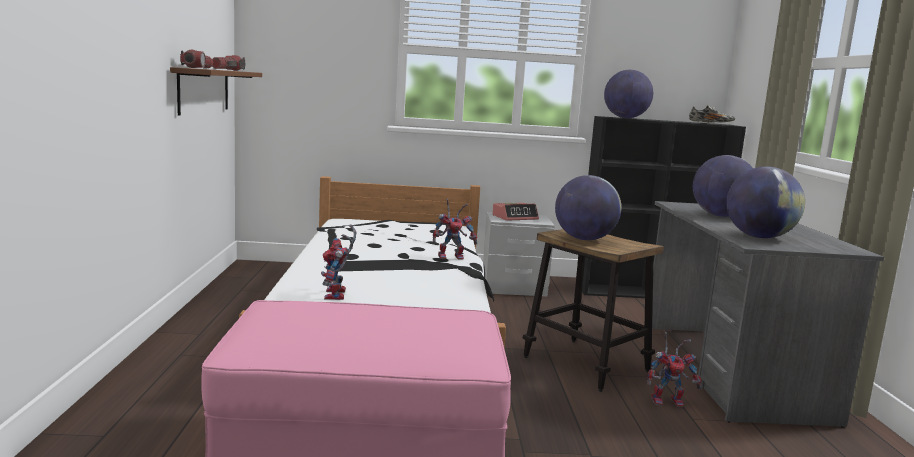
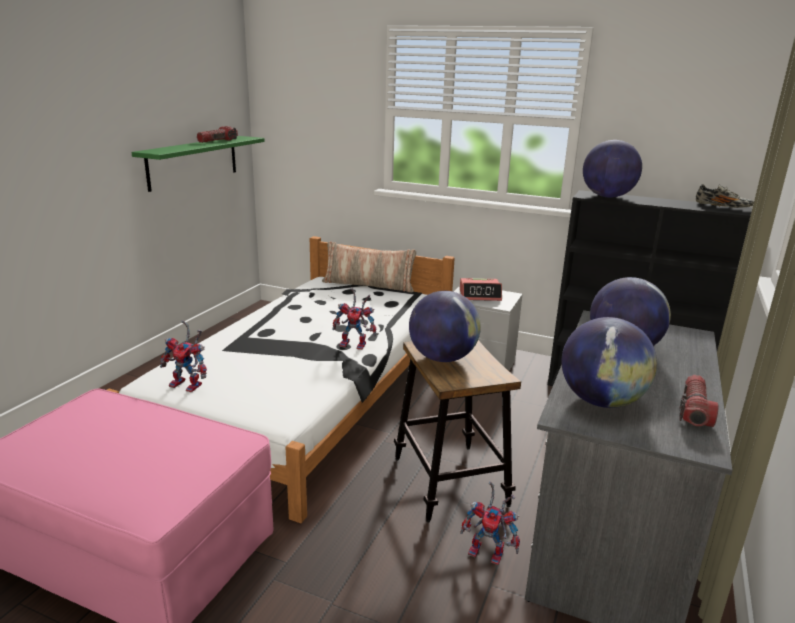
camera: 25 degrees right, 10 degrees up
brown shelf [170,67,262,116] -> green shelf [131,136,265,192]
flashlight [180,50,213,68] -> flashlight moved to [679,375,719,427]
toy robot [321,224,356,300] -> toy robot turned 90 degrees counterclockwise [160,320,207,392]
none -> pillow [322,241,416,292]

